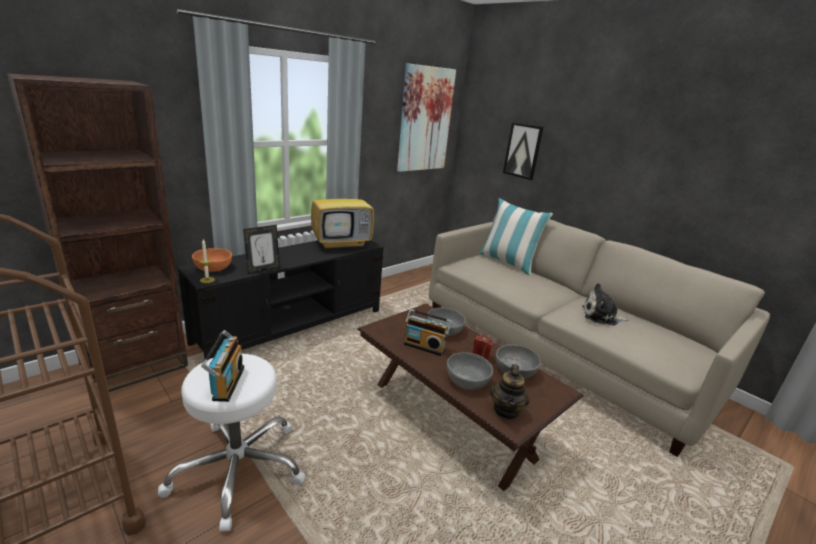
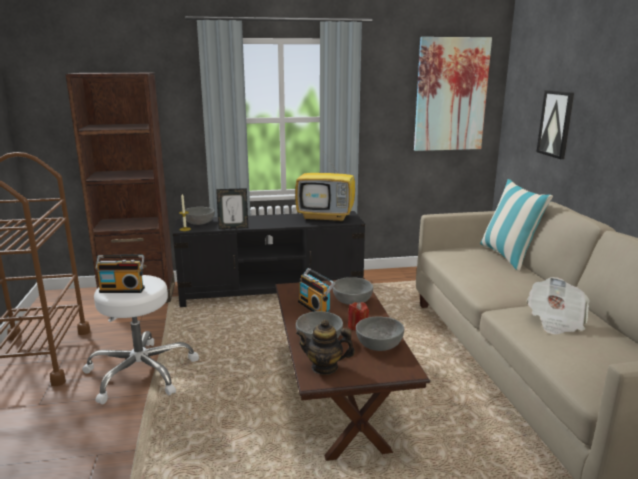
camera: 35 degrees right, 5 degrees down
orange bowl [192,248,232,272] -> grey bowl [185,207,215,225]
radio [201,330,244,402] -> radio turned 60 degrees clockwise [95,255,145,293]
teapot [490,364,530,420] -> teapot turned 45 degrees clockwise [296,319,355,375]
plush toy [582,283,629,326] -> newspaper [527,277,589,334]

